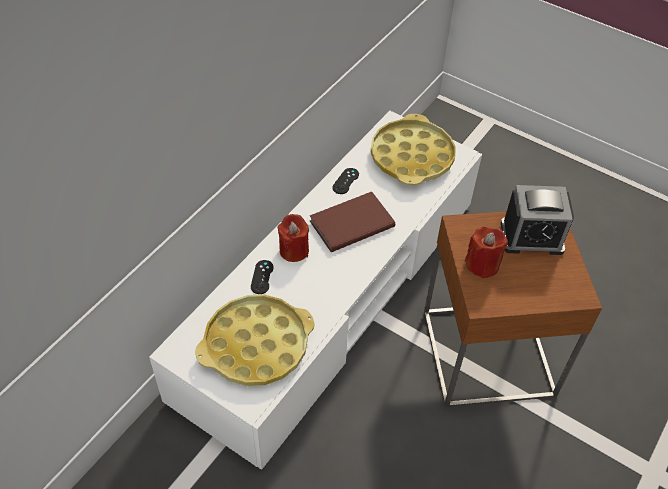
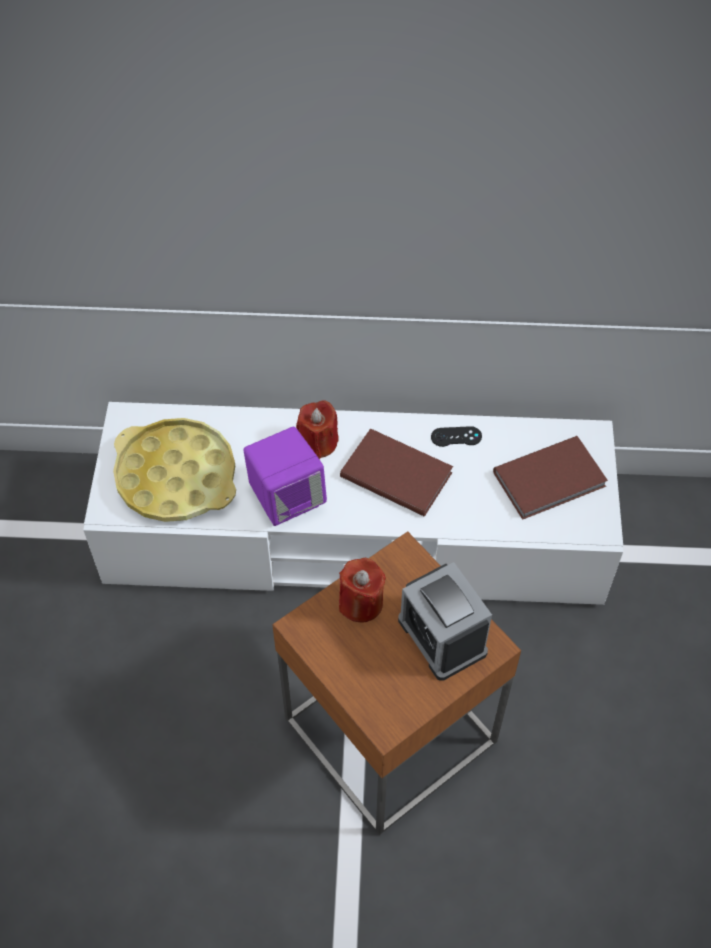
camera: 60 degrees right, 5 degrees up
black game controller [251,260,274,294] -> none
yellow tray [371,114,456,185] -> brown book [493,436,608,520]
none -> purple speaker [243,427,327,526]

